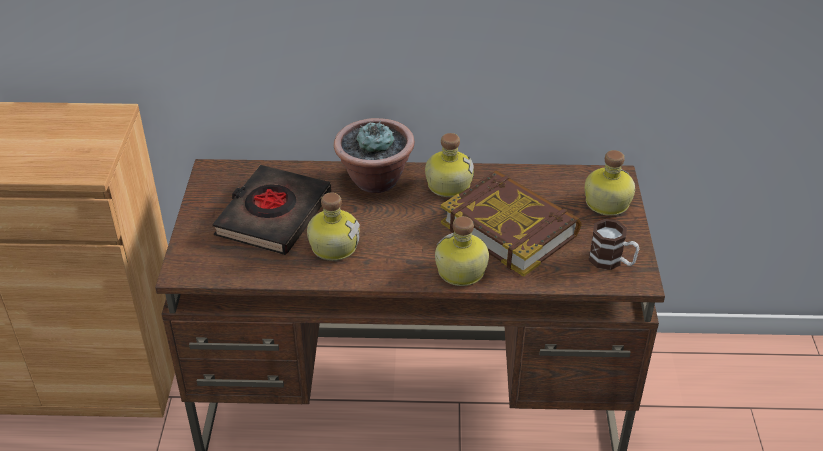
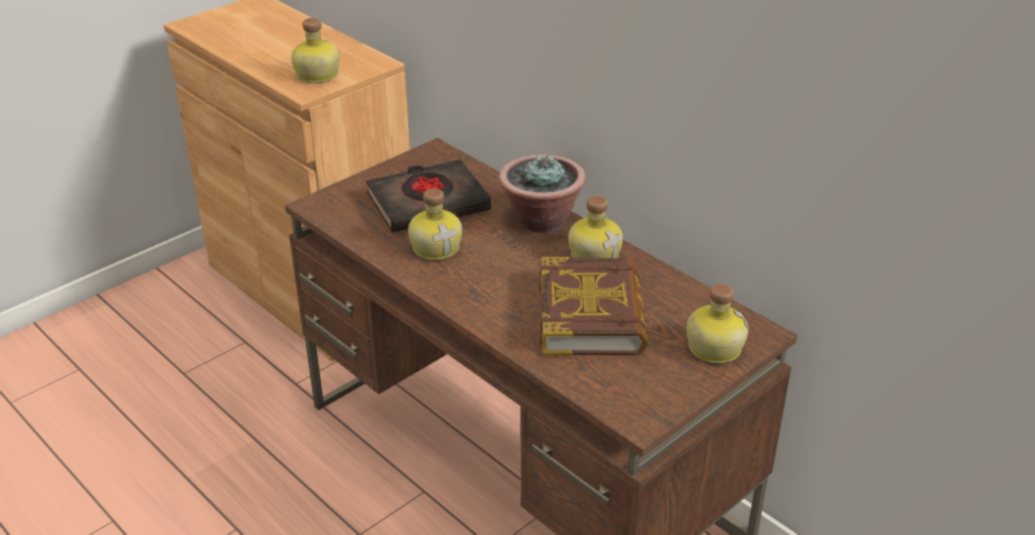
camera: 45 degrees right, 5 degrees down
bottle [435,216,489,286] -> bottle moved to [291,18,340,83]
mug [589,219,639,270] -> none

